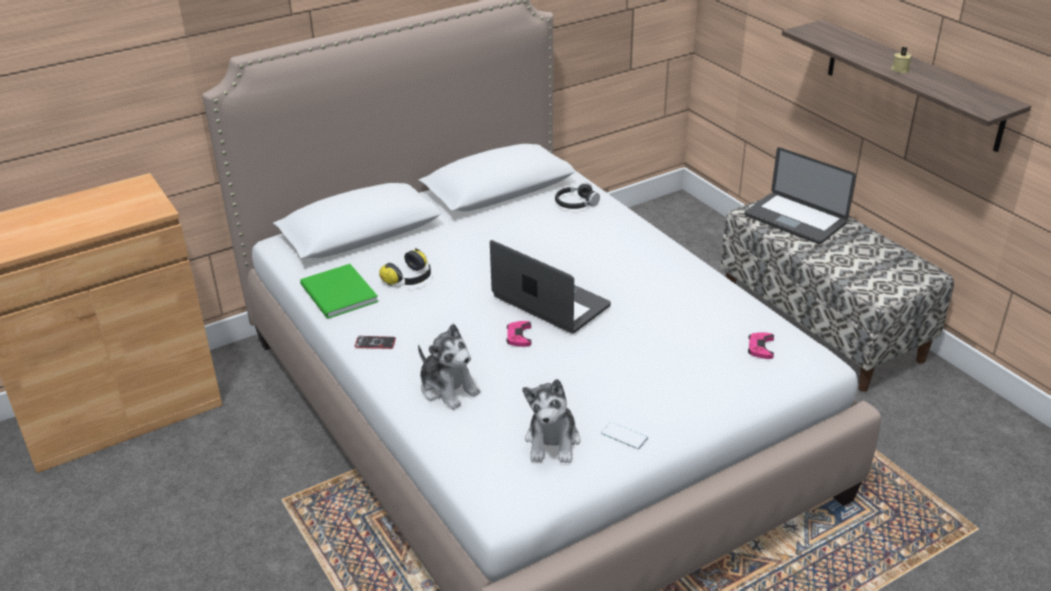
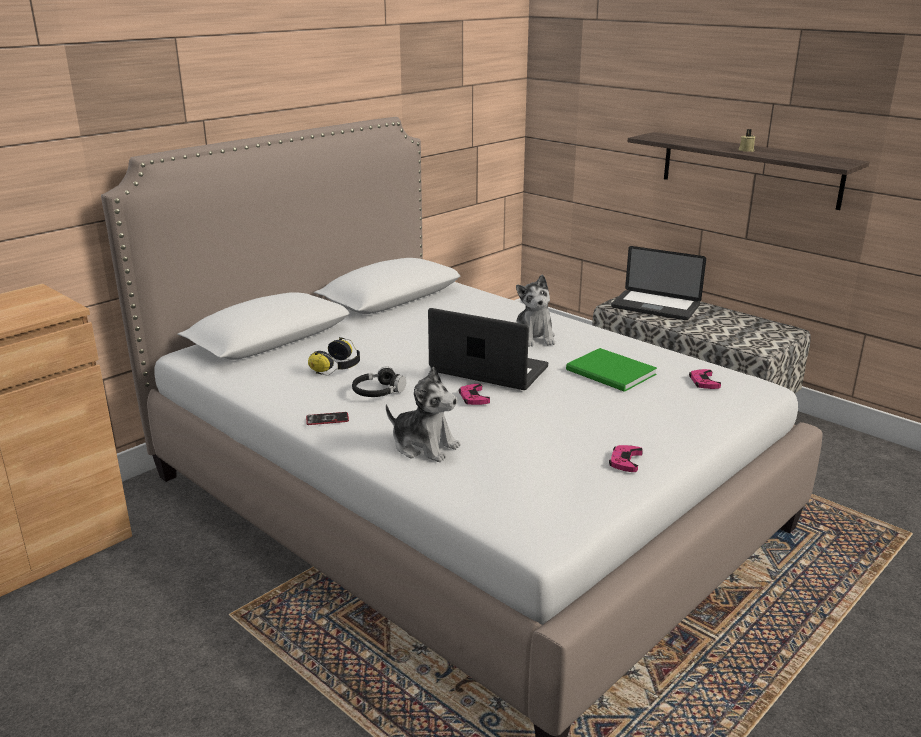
camera: 15 degrees left, 10 degrees down
green book [300,264,378,319] -> green book moved to [566,348,657,392]
plush toy [523,379,580,463] -> plush toy moved to [516,274,555,347]
black headphones [555,183,600,209] -> black headphones moved to [352,366,406,397]
phone [601,422,648,449] -> pink game controller [609,445,643,472]

